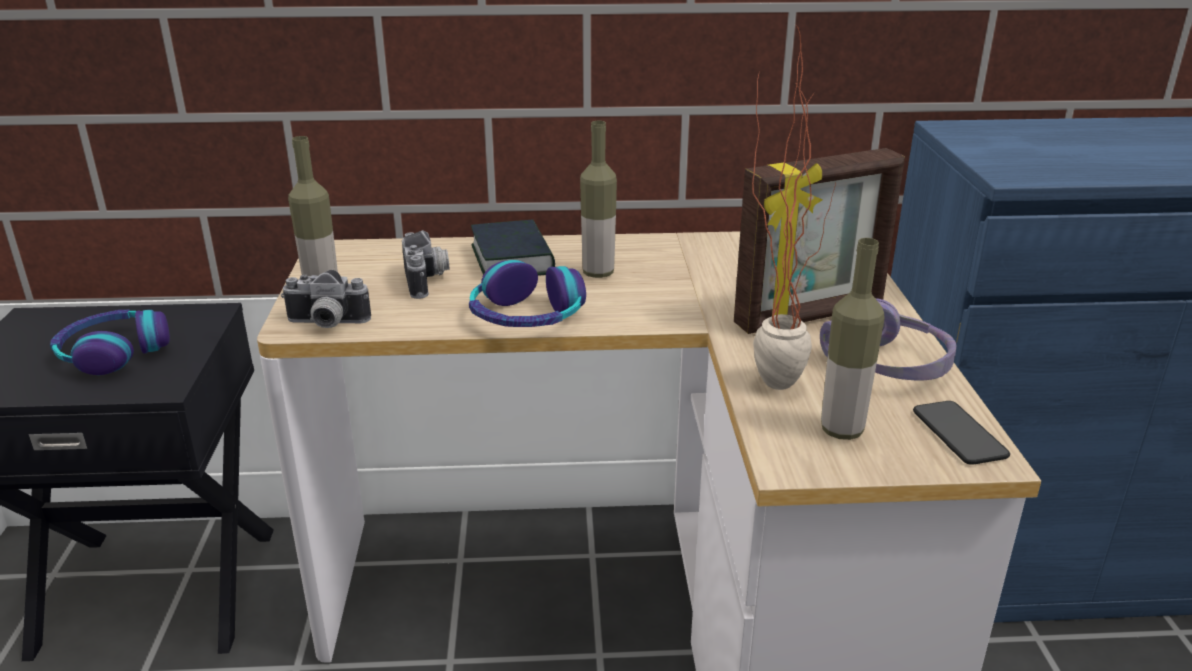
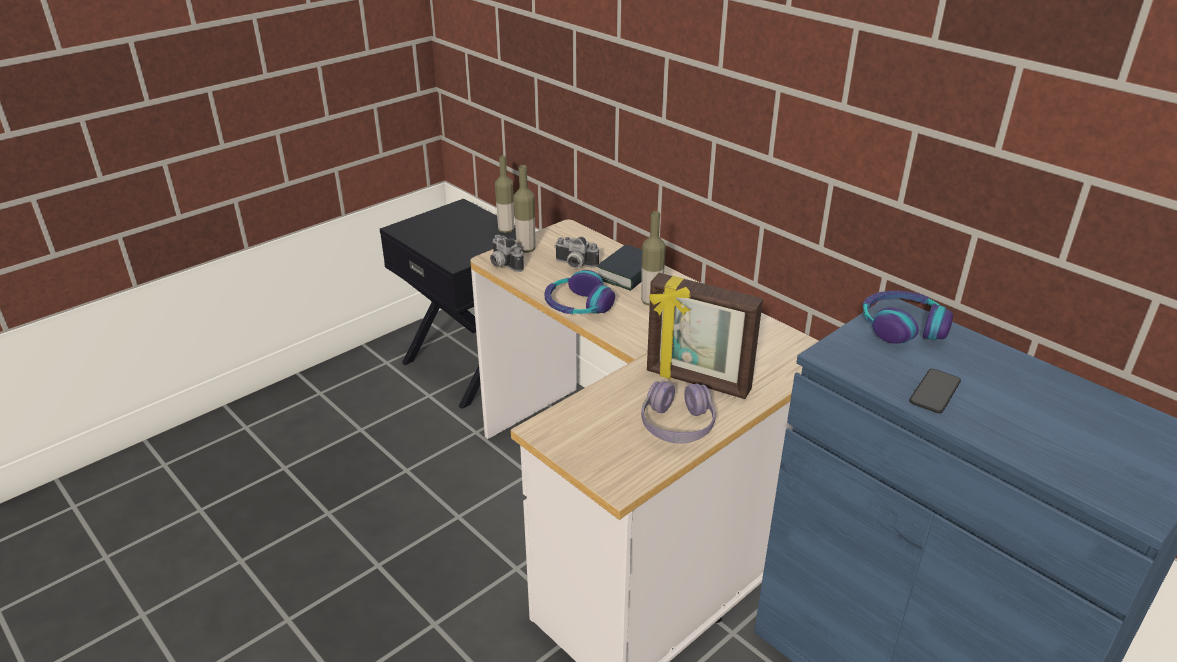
camera: 50 degrees right, 5 degrees up
headphones [50,310,170,375] -> headphones moved to [863,291,953,344]
camera [402,230,449,299] -> camera turned 75 degrees clockwise [554,237,599,268]
potted plant [752,26,835,390] -> none
bottle [821,238,885,440] -> bottle moved to [495,156,514,233]
phone [913,401,1010,465] -> phone moved to [909,369,961,413]

